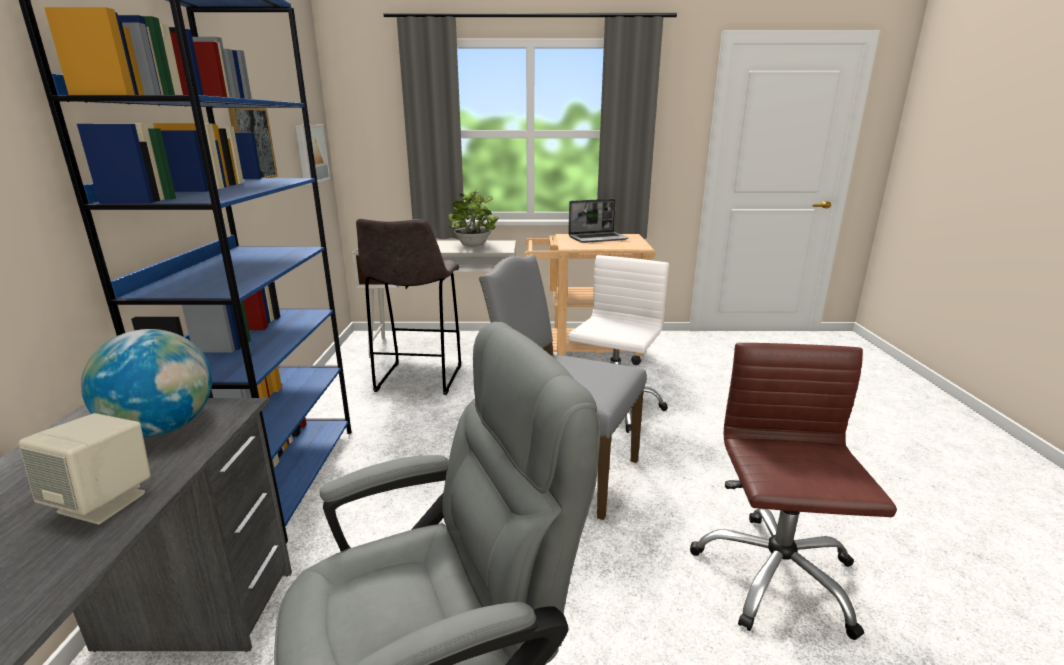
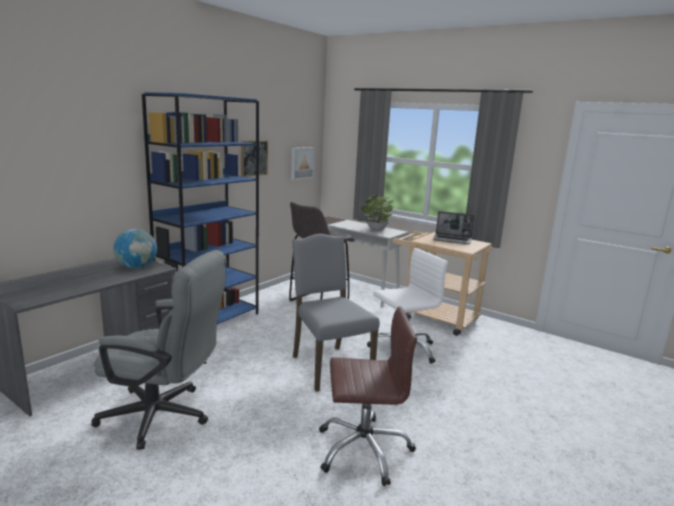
camera: 35 degrees right, 5 degrees down
beige speaker [19,413,151,524] -> none
brown office chair [690,343,897,640] -> brown office chair turned 45 degrees clockwise [319,306,417,486]

